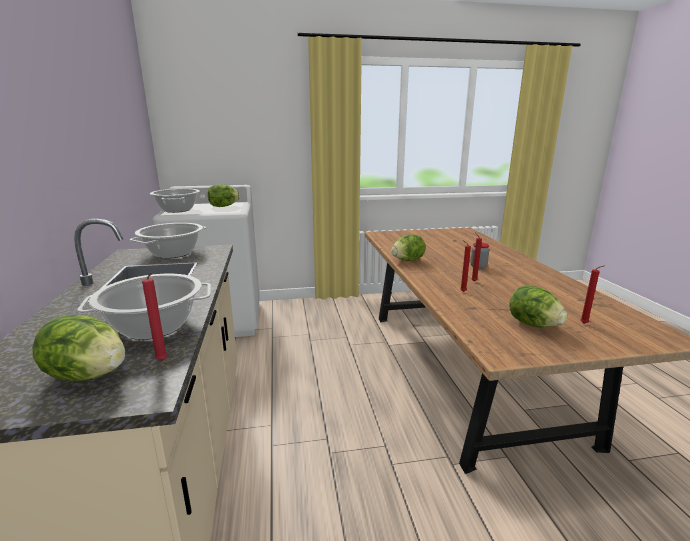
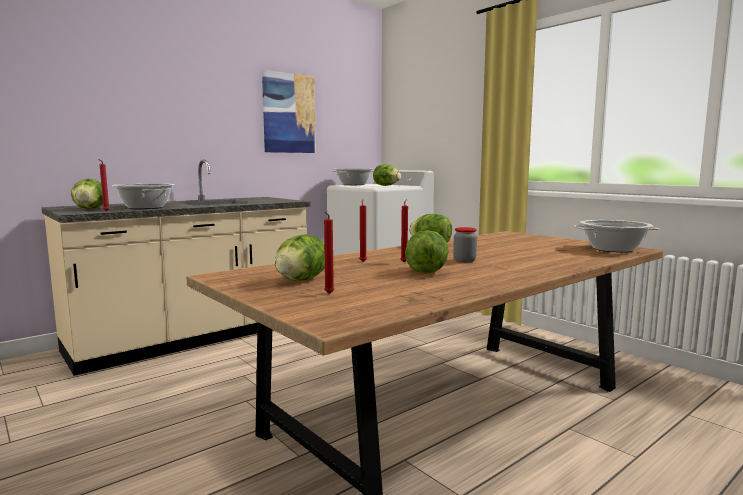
camera: 60 degrees right, 10 degrees down
cooking pot [130,223,207,259] -> cooking pot moved to [573,220,659,253]
none -> picture [262,70,316,153]
none -> lettuce [405,230,449,274]

